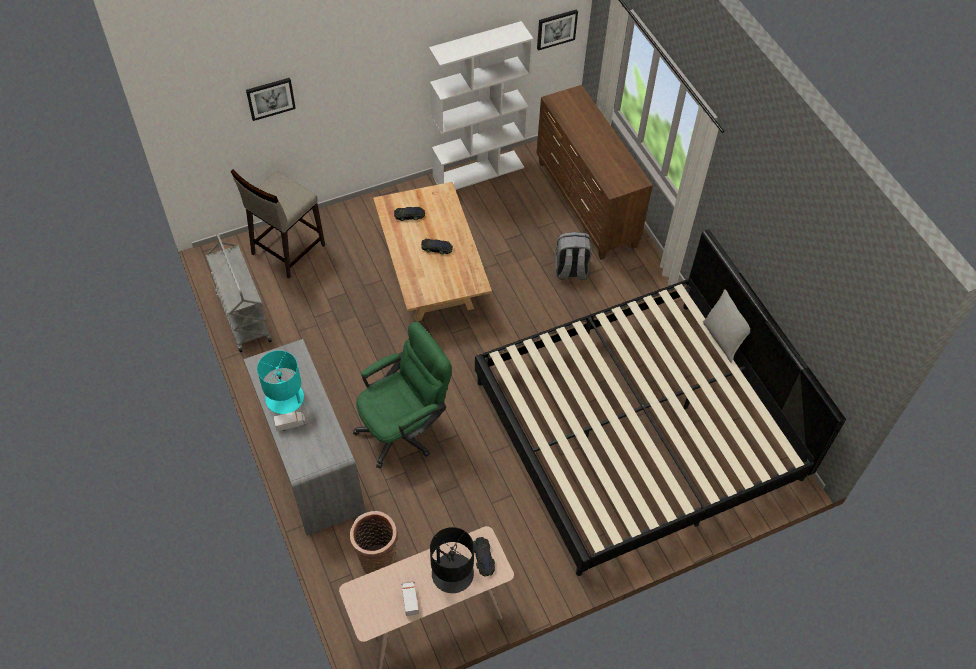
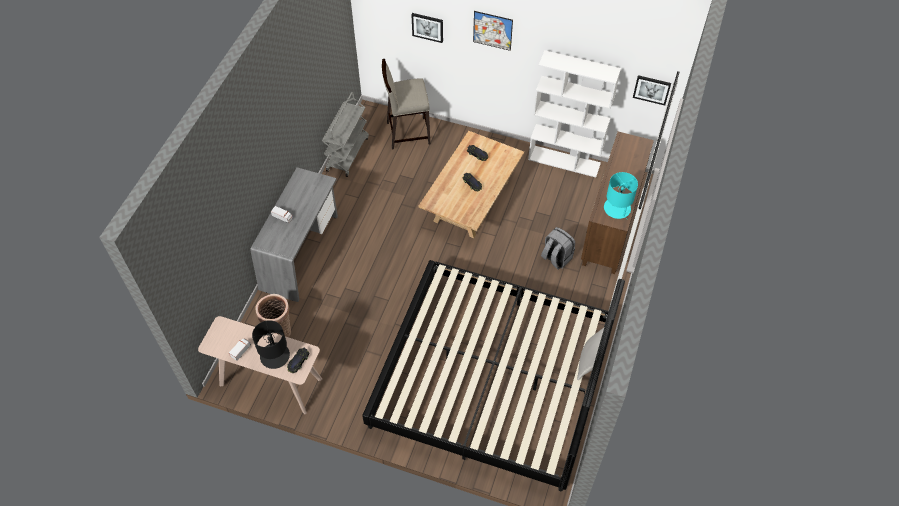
camera: 45 degrees right, 0 degrees up
turquoise table lamp [257,350,307,414] -> turquoise table lamp moved to [604,172,638,220]
green office chair [353,322,452,469] -> none
none -> picture [473,11,513,51]

